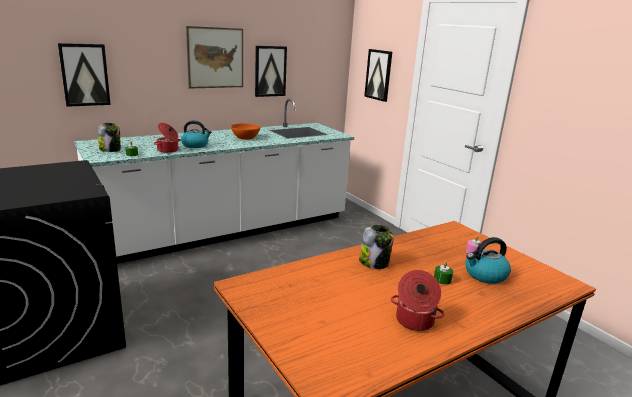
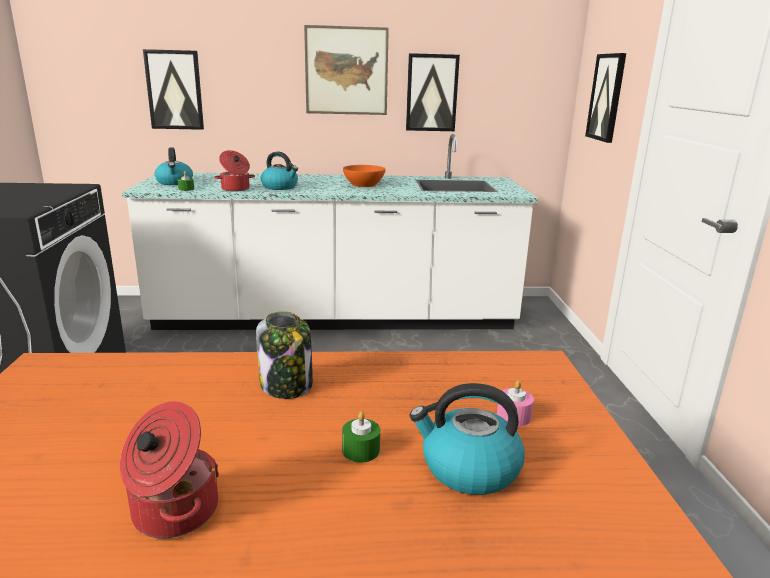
camera: 30 degrees right, 0 degrees up
jar [98,123,121,152] -> kettle [155,147,193,185]

